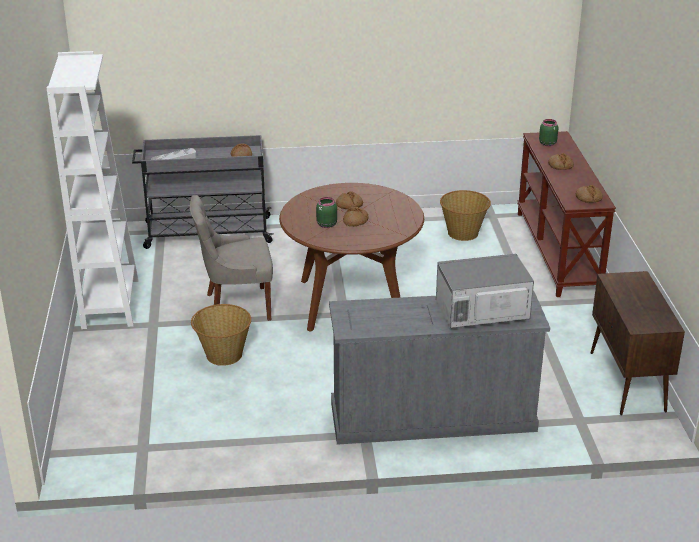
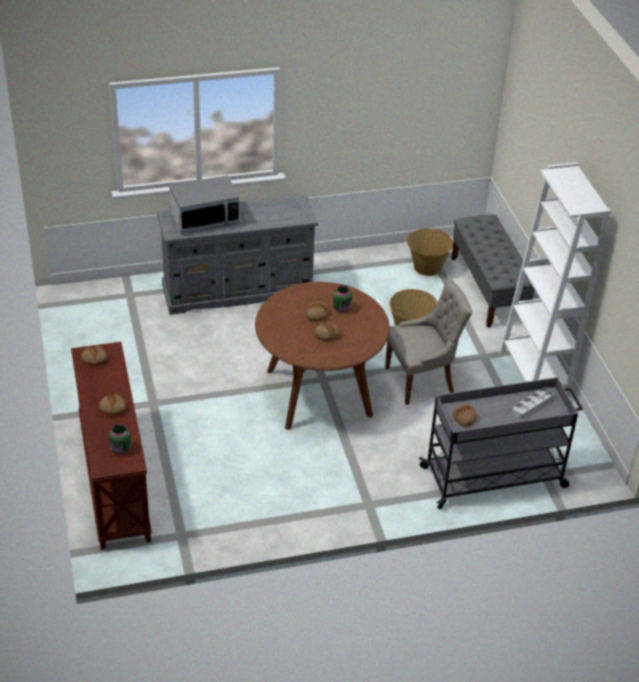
camera: 170 degrees right, 10 degrees up
basket [440,190,491,241] -> basket moved to [407,228,453,276]
brown cabinet [590,271,685,415] -> none
none -> grey bench [451,215,535,328]

